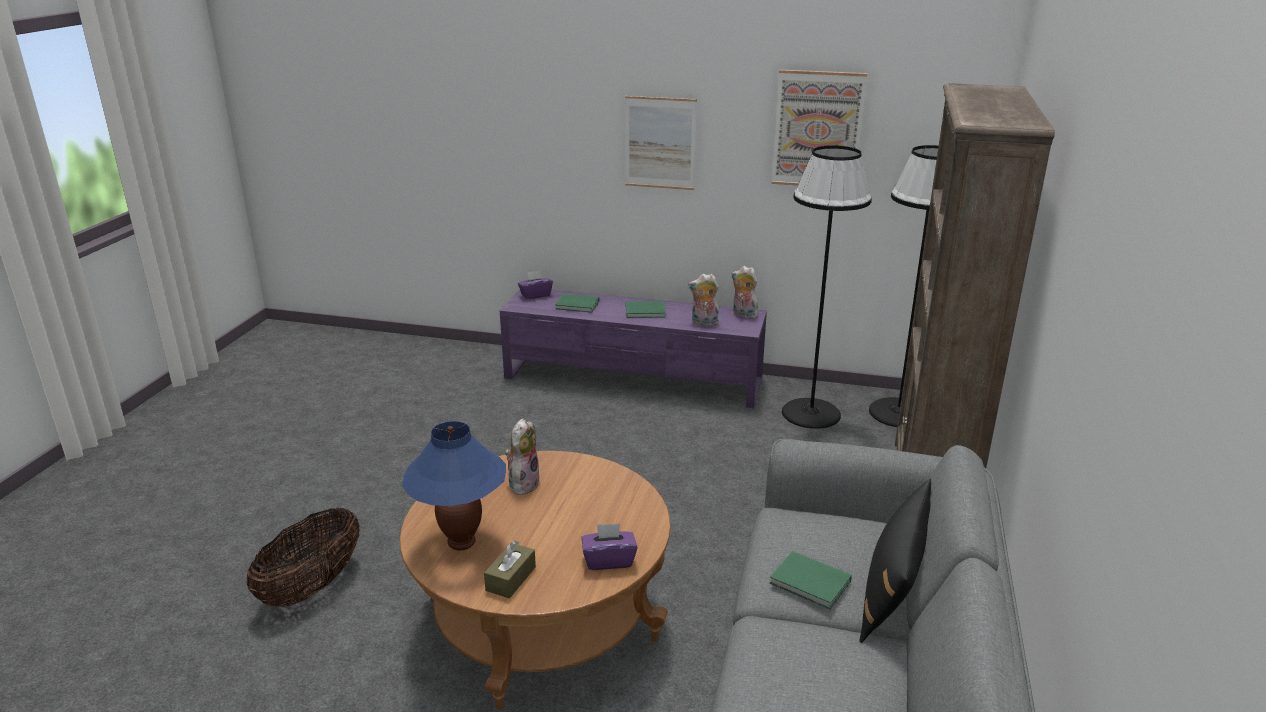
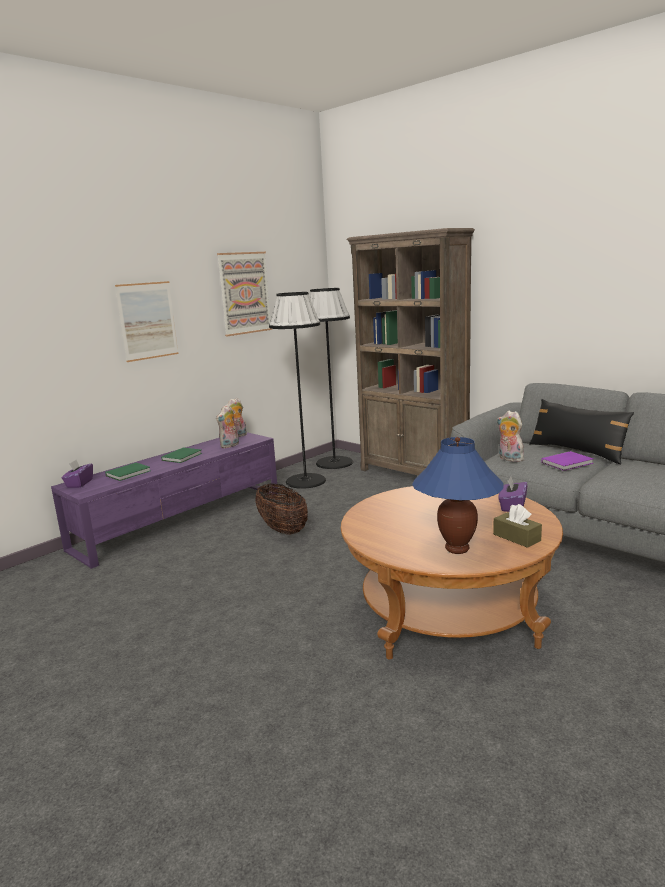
camera: 60 degrees left, 10 degrees down
basket [246,508,360,607] -> basket moved to [255,484,308,535]
plush toy [505,418,541,495] -> plush toy moved to [497,411,524,462]
green book [770,551,852,609] -> purple book [542,451,594,471]

